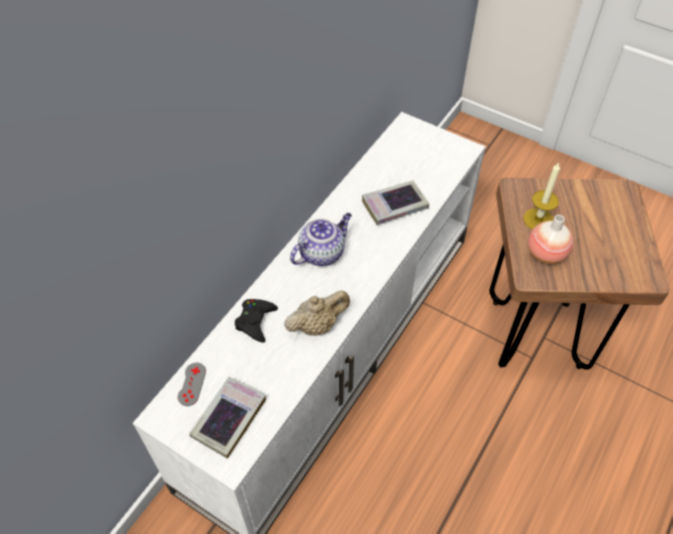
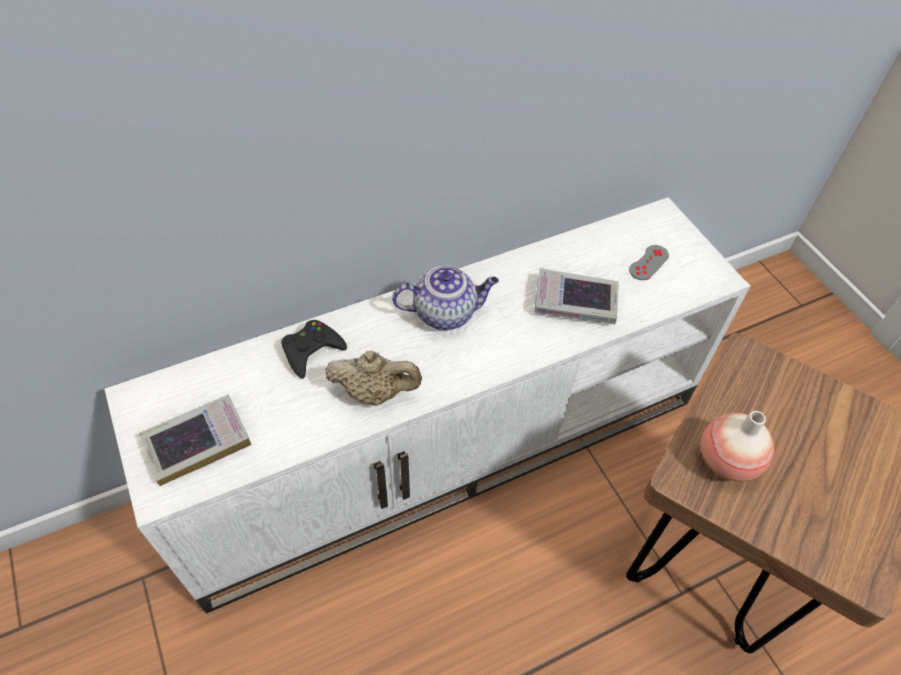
camera: 30 degrees right, 0 degrees up
grey game controller [178,363,206,406] -> grey game controller moved to [629,245,669,280]
candle [523,162,560,230] -> none

